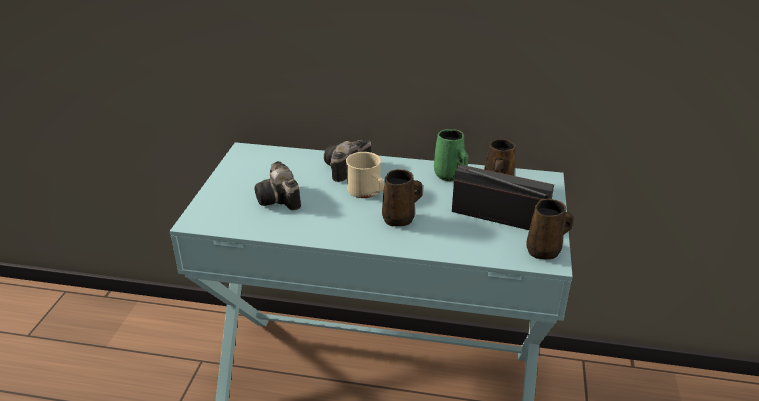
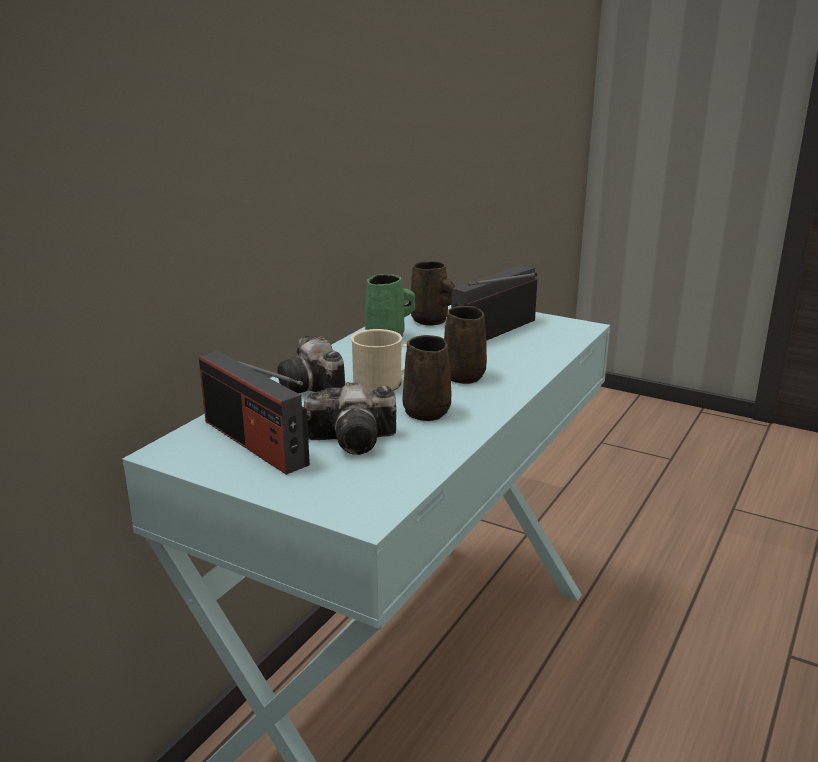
camera: 70 degrees left, 10 degrees down
brown mug [526,199,573,260] -> brown mug moved to [403,335,452,421]
none -> radio [199,351,310,475]

